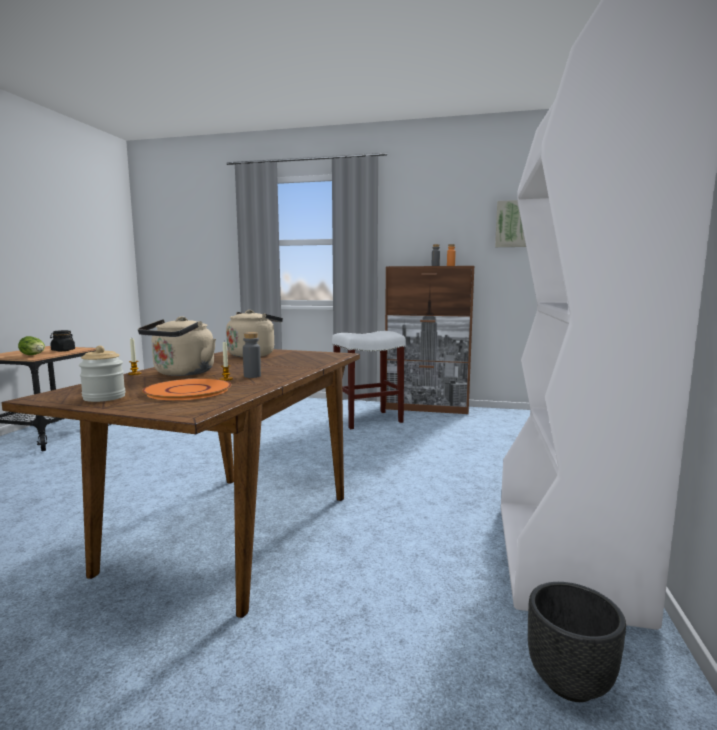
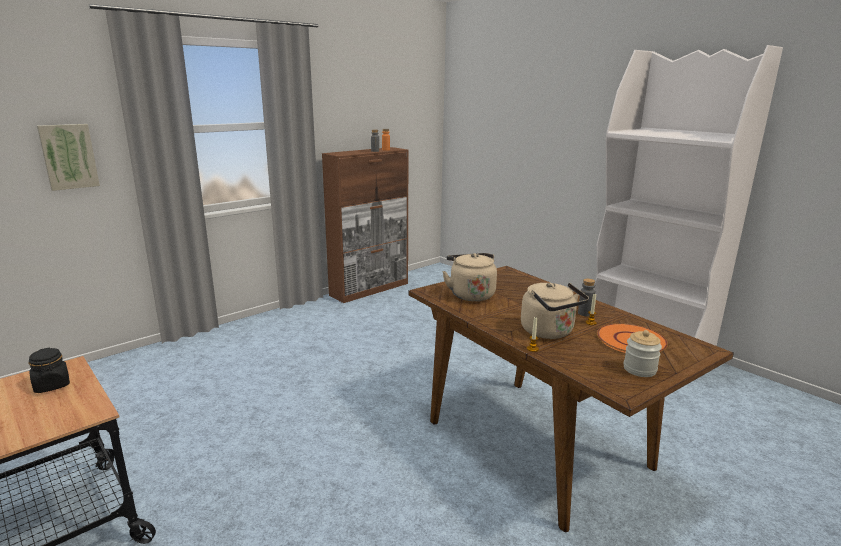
camera: 55 degrees left, 10 degrees up
lettuce [18,336,45,355] -> none
white stool [332,331,406,429] -> none
picture [495,200,526,247] -> picture moved to [37,124,100,191]
black planter [528,582,626,702] -> none

